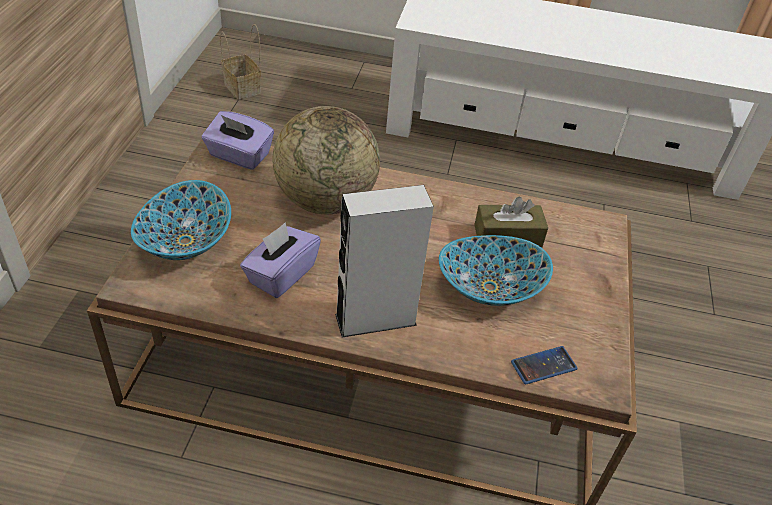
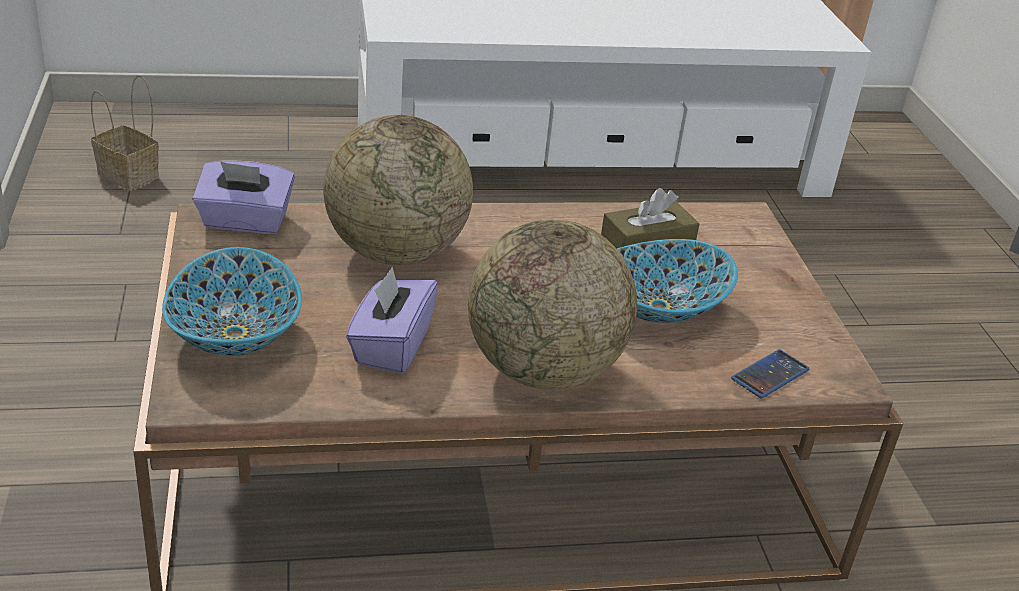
camera: 20 degrees left, 10 degrees down
grey speaker [335,185,434,337] -> globe [468,220,637,390]

